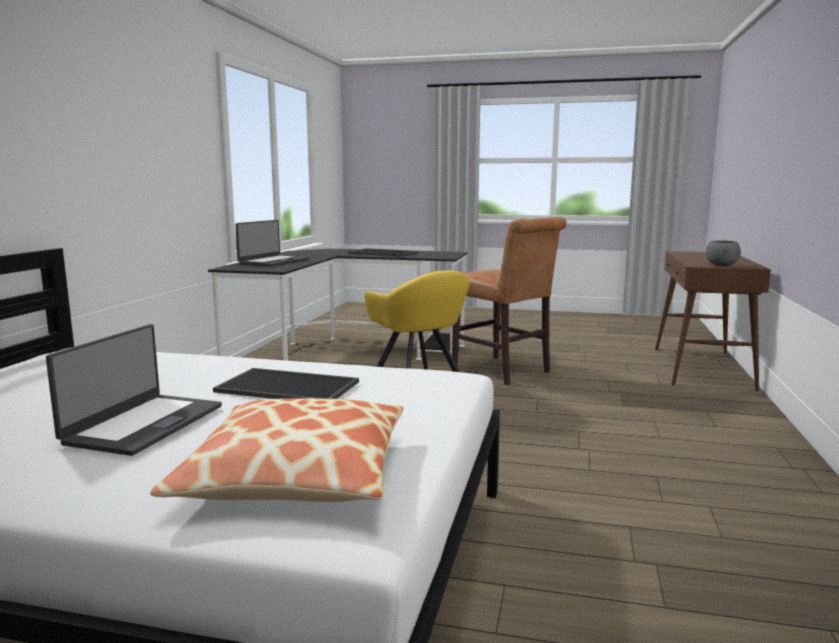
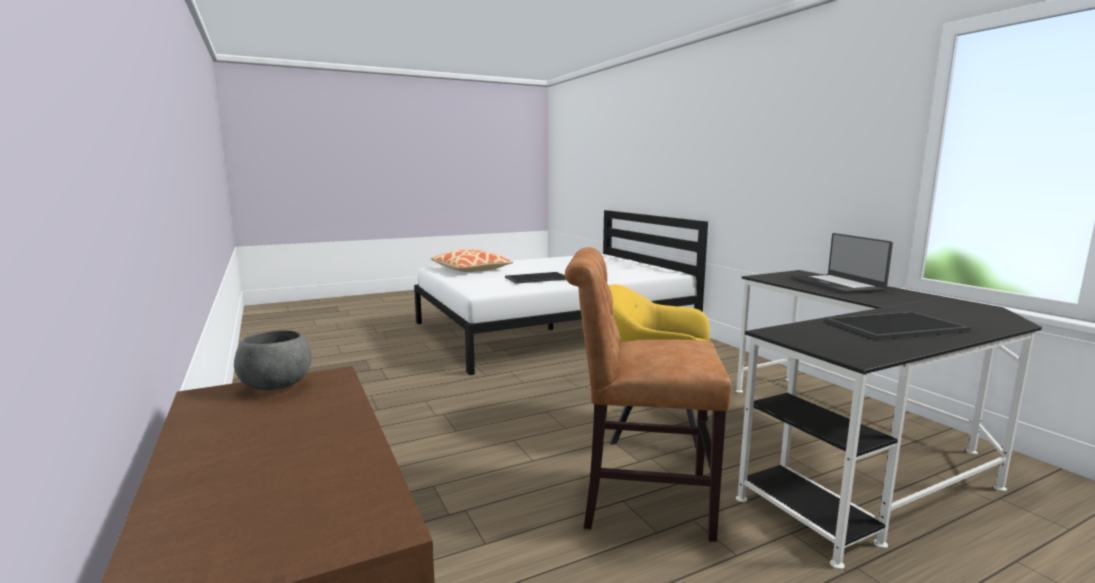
camera: 140 degrees right, 0 degrees up
laptop [46,324,222,456] -> none

